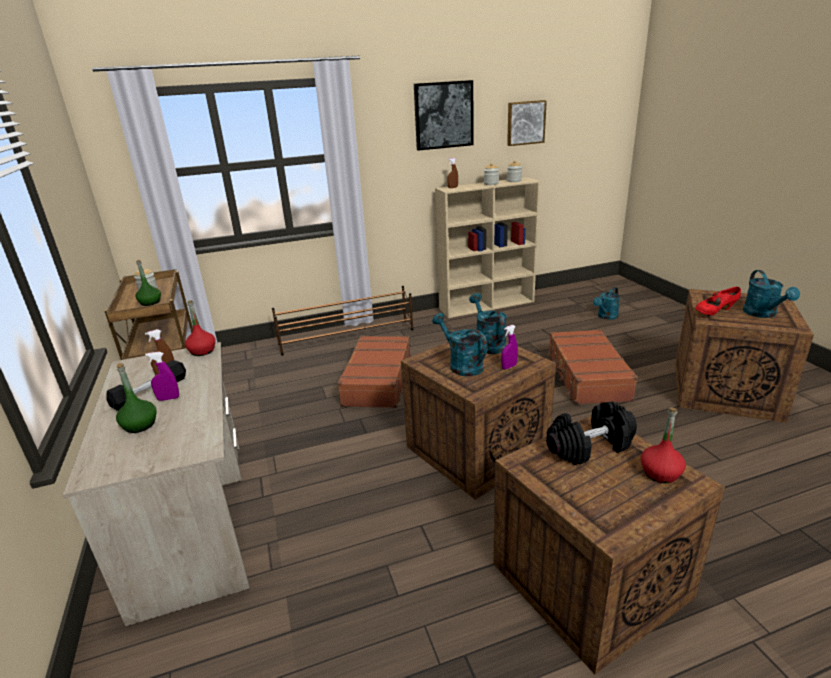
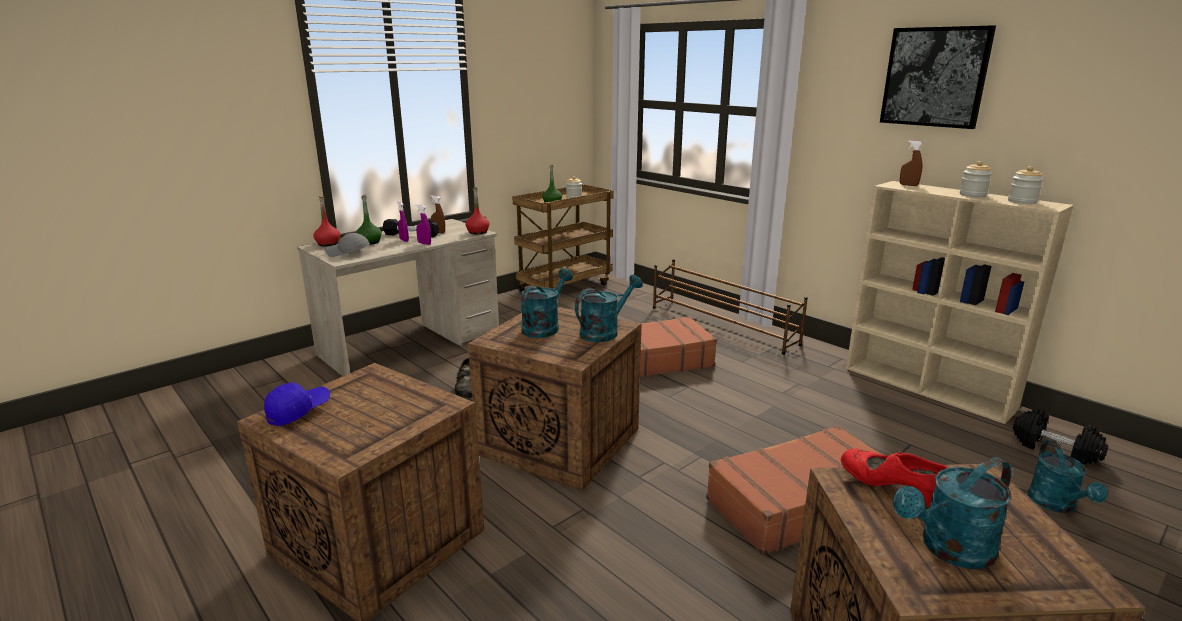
camera: 65 degrees right, 5 degrees down
purple spray bottle [501,325,518,370] -> purple spray bottle moved to [416,204,431,245]
picture [507,100,547,146] -> none
black dumbbell [546,402,637,465] -> black dumbbell moved to [1013,408,1108,465]
turquoise watering can [593,287,620,320] -> turquoise watering can turned 105 degrees counterclockwise [1028,440,1108,513]
red bottle [641,407,686,483] -> red bottle moved to [313,196,340,246]
none -> blue cap [264,382,330,426]
none -> grey cap [325,233,370,257]
none -> black shoe [455,358,472,398]

